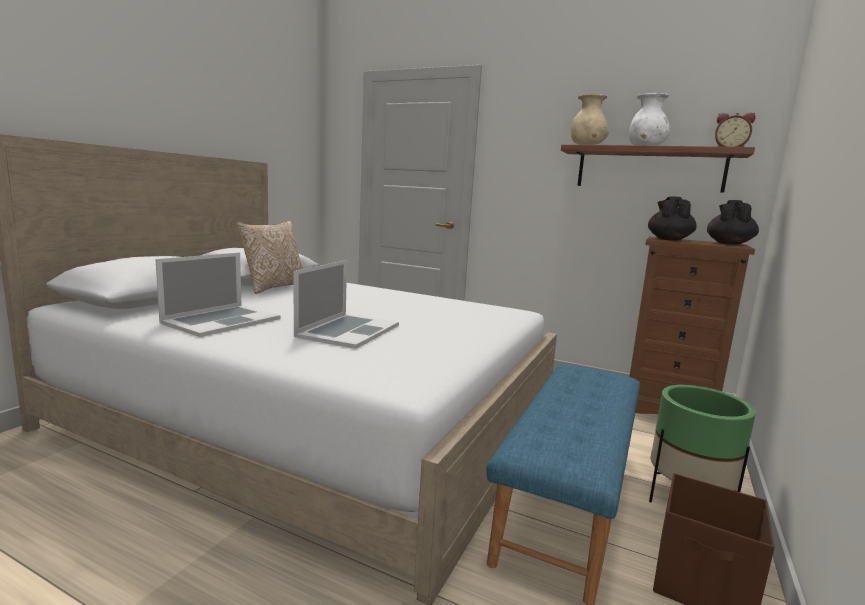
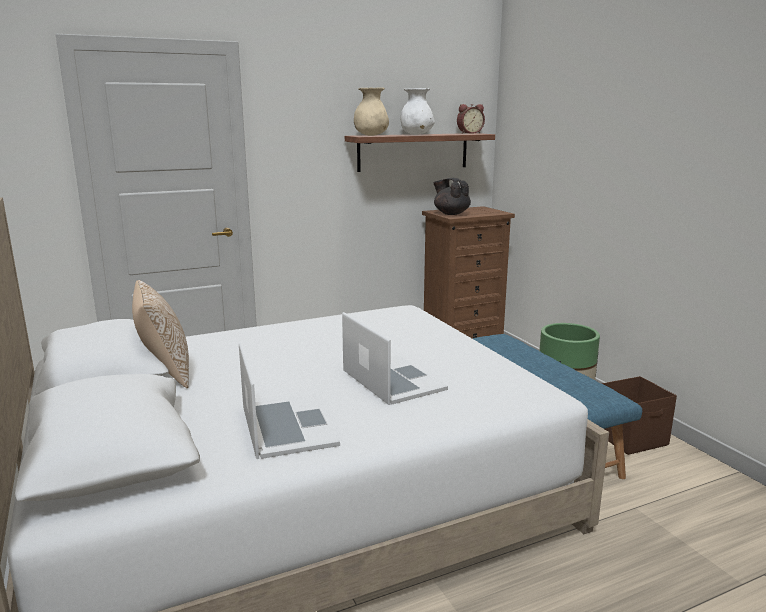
camera: 50 degrees left, 5 degrees up
black teapot [707,200,759,245] -> none

